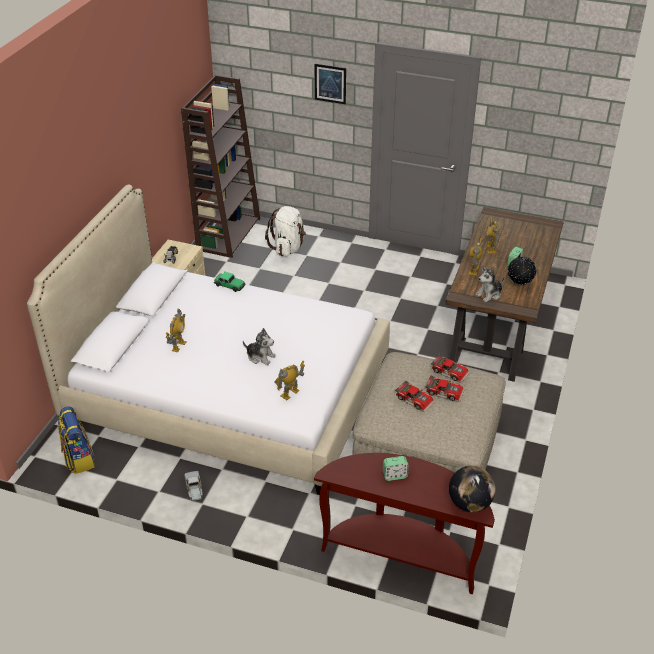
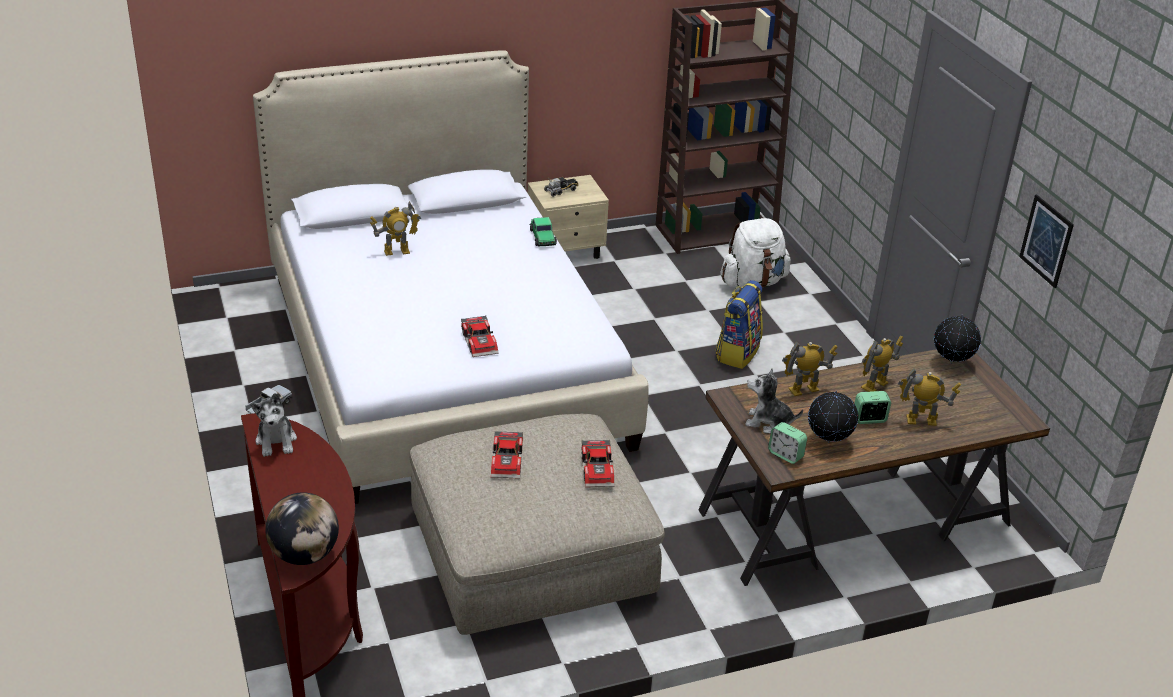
camera: 50 degrees right, 5 degrees down
backpack [58,406,95,474] -> backpack moved to [715,280,763,369]
plush toy [243,328,276,365] -> plush toy moved to [250,393,297,457]
toy robot [274,360,305,400] -> toy robot moved to [898,367,961,426]
picture [315,64,346,104] -> picture moved to [1019,195,1074,288]
alarm clock [383,456,409,481] -> alarm clock moved to [768,422,807,464]
toy car [426,375,464,402] -> toy car moved to [461,316,498,357]
none -> globe [934,314,981,364]

